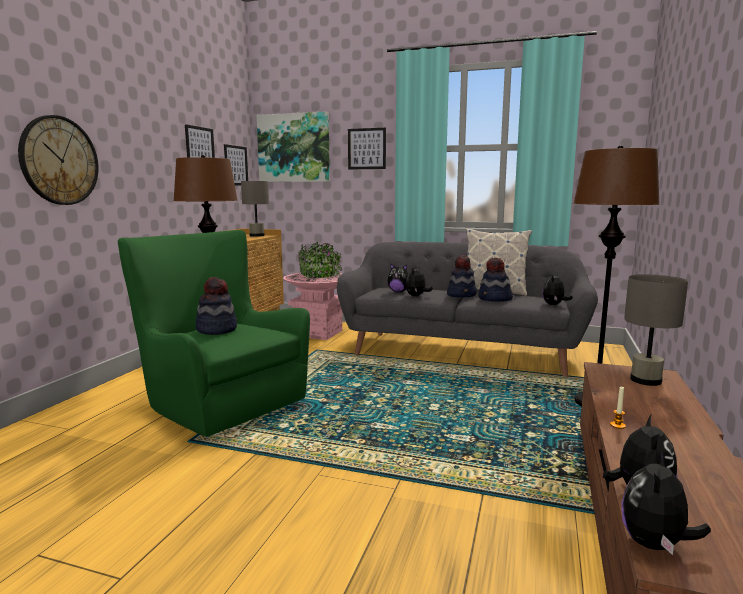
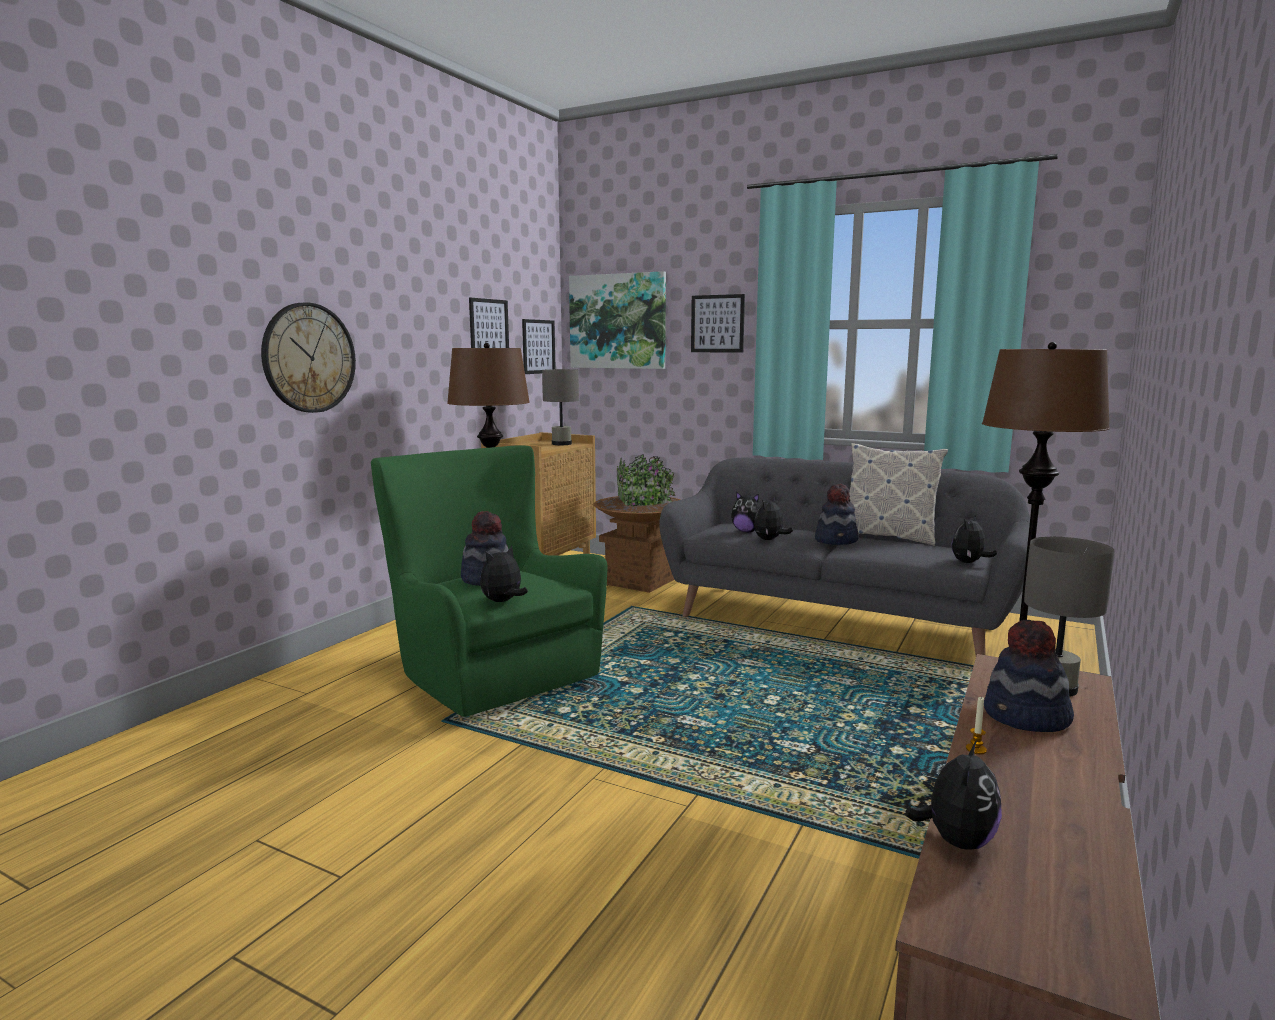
camera: 10 degrees right, 0 degrees up
pink planter [283,242,343,340] -> brown planter [593,454,681,593]
hat [478,258,513,302] -> hat moved to [984,620,1074,732]
plush toy [622,451,711,555] -> plush toy moved to [480,546,528,602]

